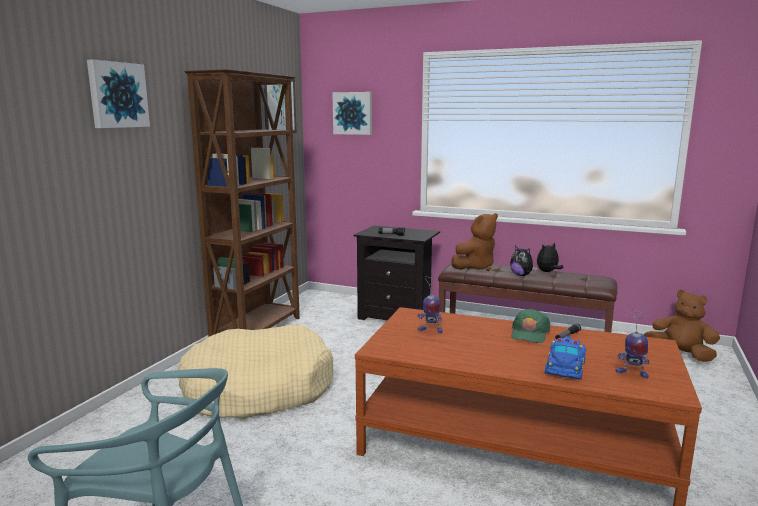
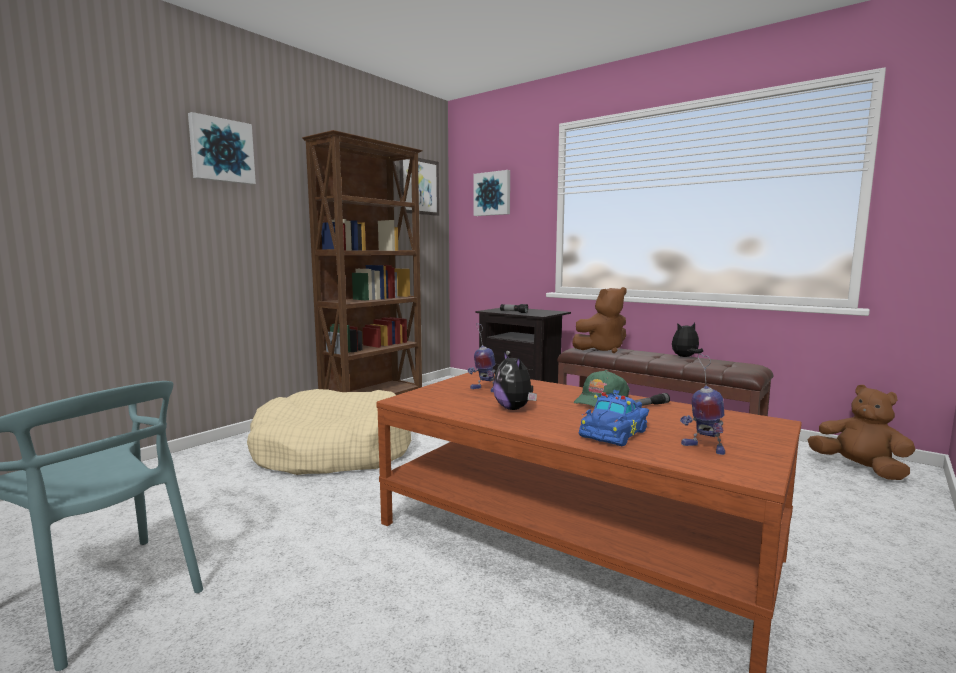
camera: 15 degrees right, 5 degrees down
plush toy [510,246,537,276] -> plush toy moved to [493,352,537,410]

